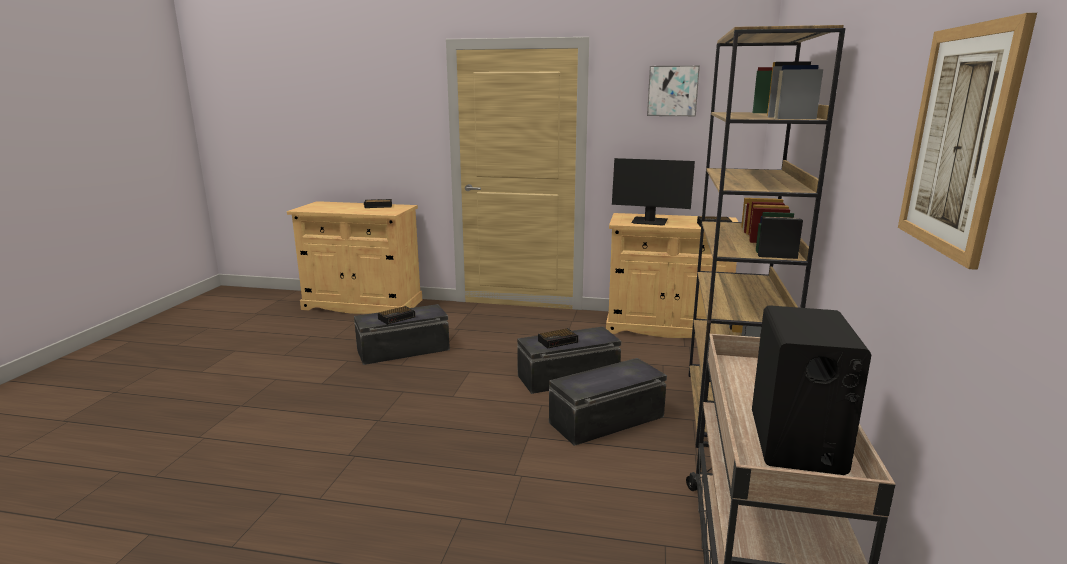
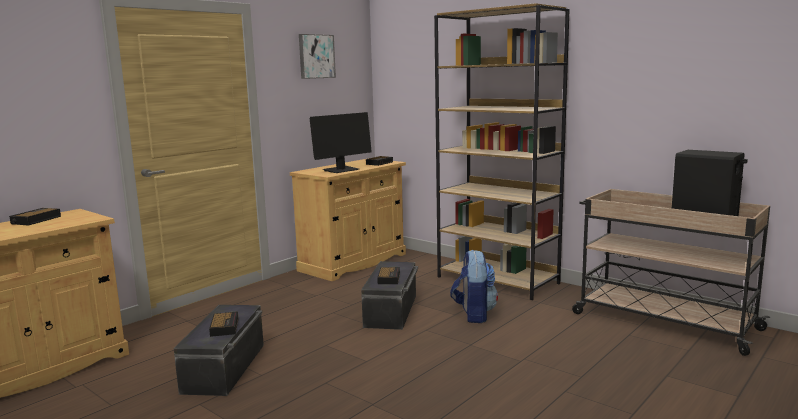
camera: 60 degrees left, 5 degrees down
black storage box [549,358,667,446] -> backpack [450,249,498,323]
picture [898,13,1037,270] -> none

